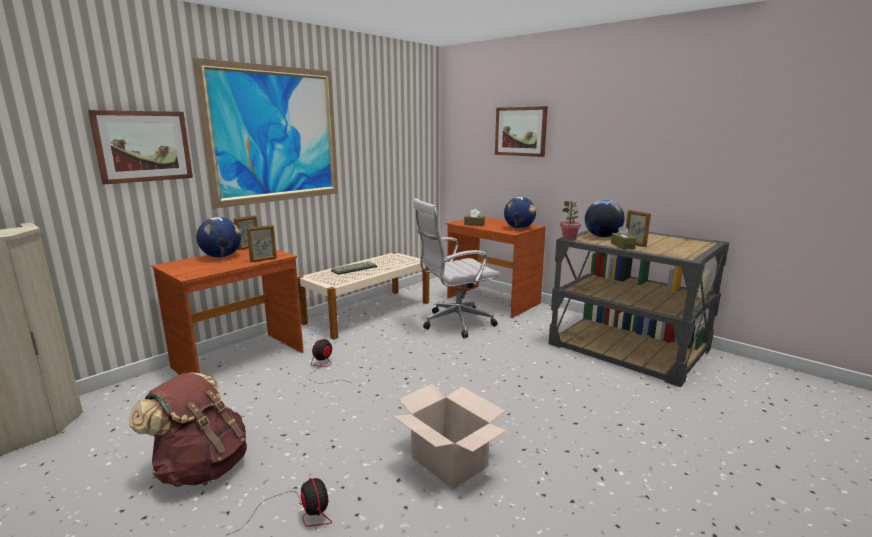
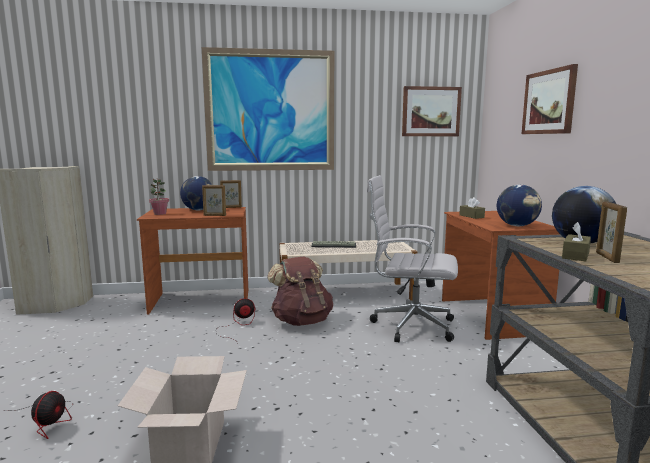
camera: 40 degrees right, 5 degrees down
picture [88,110,193,184] -> picture moved to [402,86,462,136]
brown backpack [129,372,247,487] -> brown backpack moved to [267,257,333,326]
potted plant [560,201,581,240] -> potted plant moved to [149,178,169,215]

